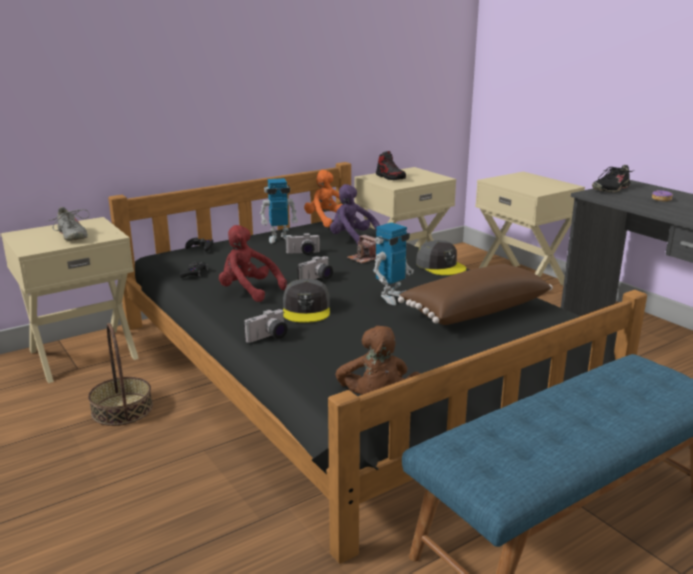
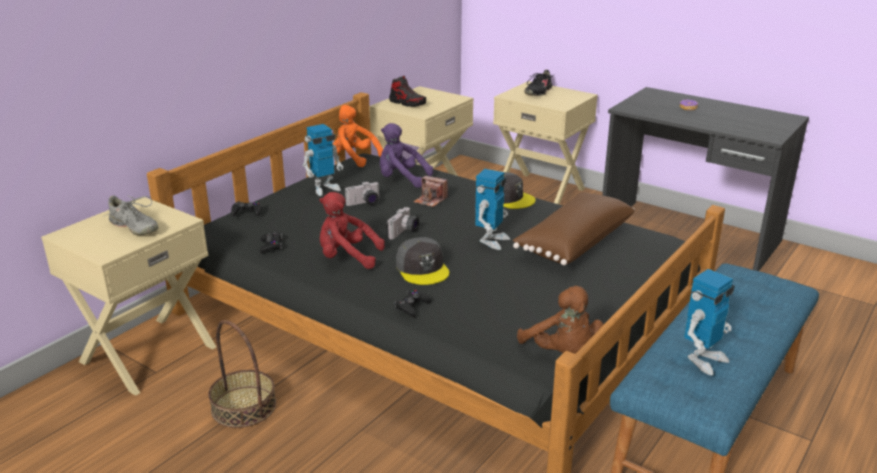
camera: 20 degrees left, 5 degrees up
camera [244,309,288,343] -> black game controller [394,290,431,317]
black shoe [592,165,634,192] -> black shoe moved to [524,70,554,96]
none -> toy robot [684,269,735,375]

